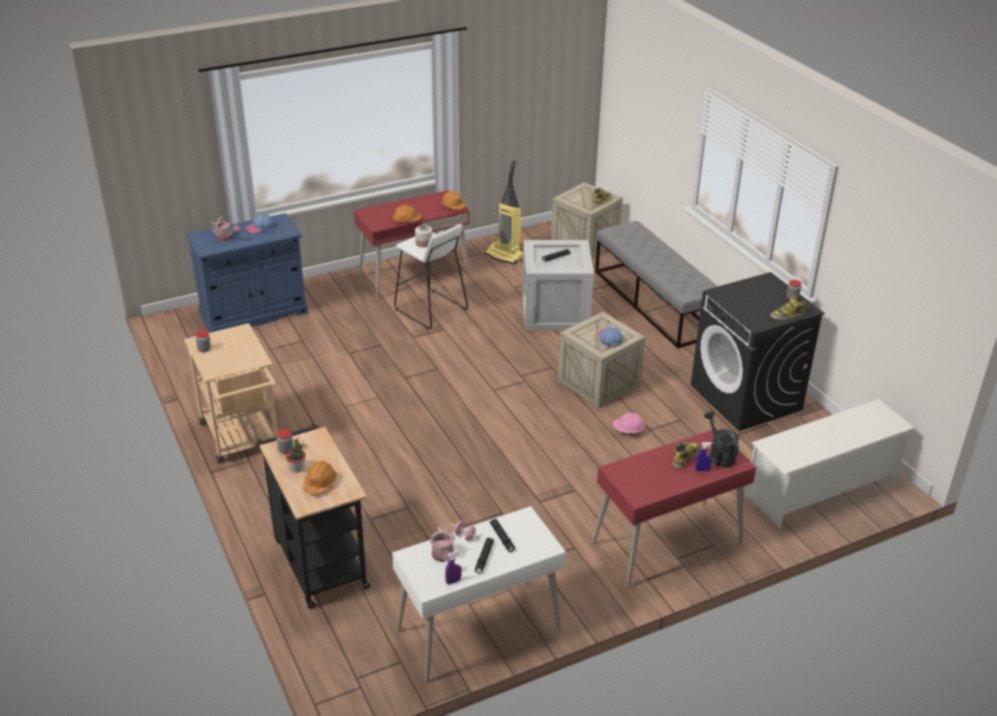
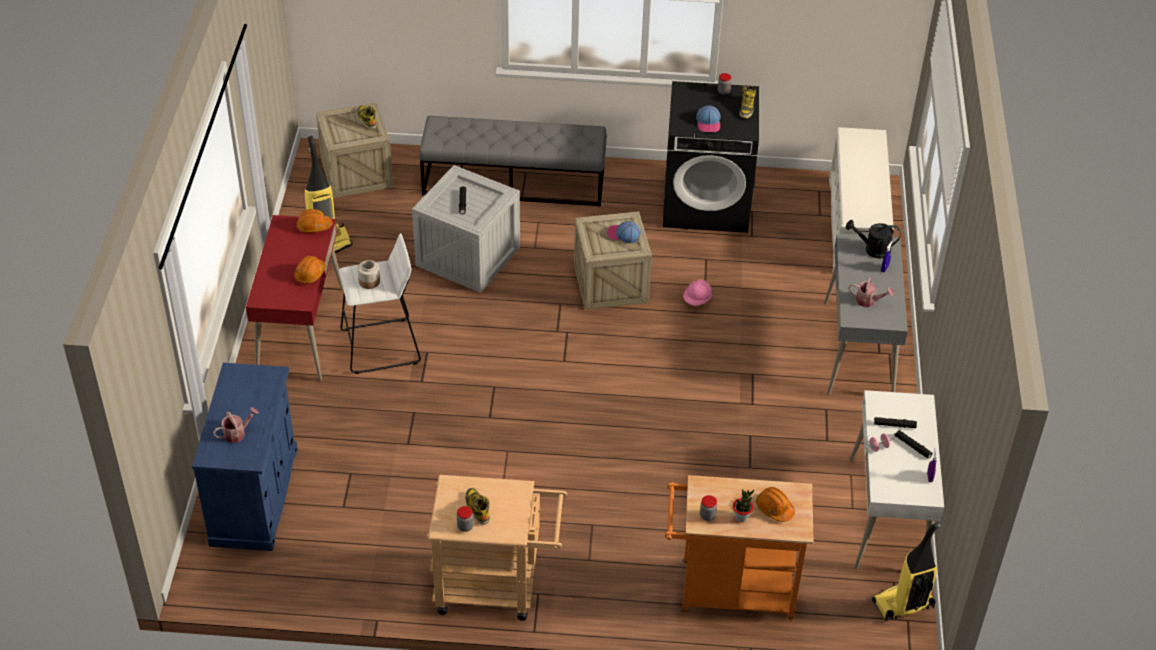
camera: 60 degrees left, 10 degrees up
cap [245,214,274,233] -> cap moved to [696,105,720,132]
black cart [255,423,370,609] -> orange cart [665,475,814,621]
watering can [430,527,454,562] -> watering can moved to [849,278,894,307]
red desk [592,430,756,587] -> grey desk [824,234,908,395]
boot [672,442,699,468] -> boot moved to [465,488,490,525]
none -> vacuum cleaner [872,523,940,622]

